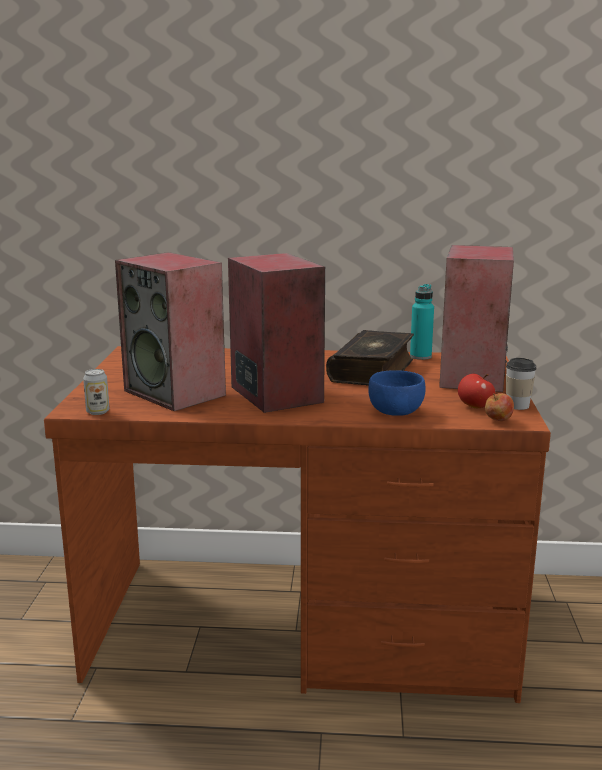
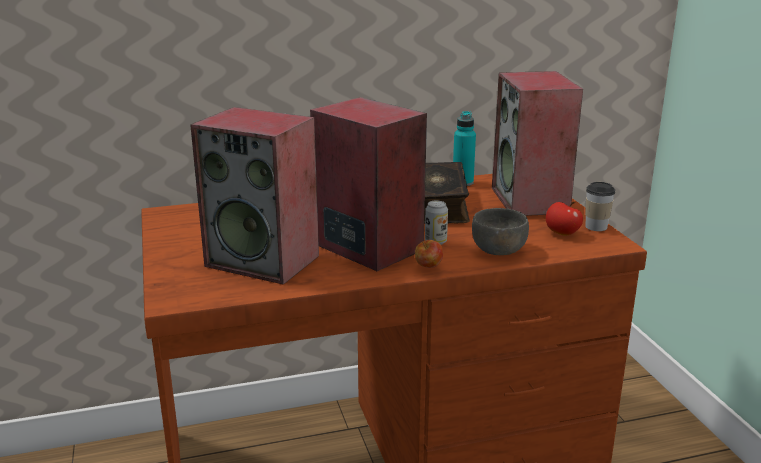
camera: 20 degrees left, 5 degrees up
can [83,369,109,415] -> can moved to [425,201,448,245]
blue bowl [368,370,425,416] -> grey bowl [472,208,529,255]
apple [485,393,514,421] -> apple moved to [415,240,443,268]

